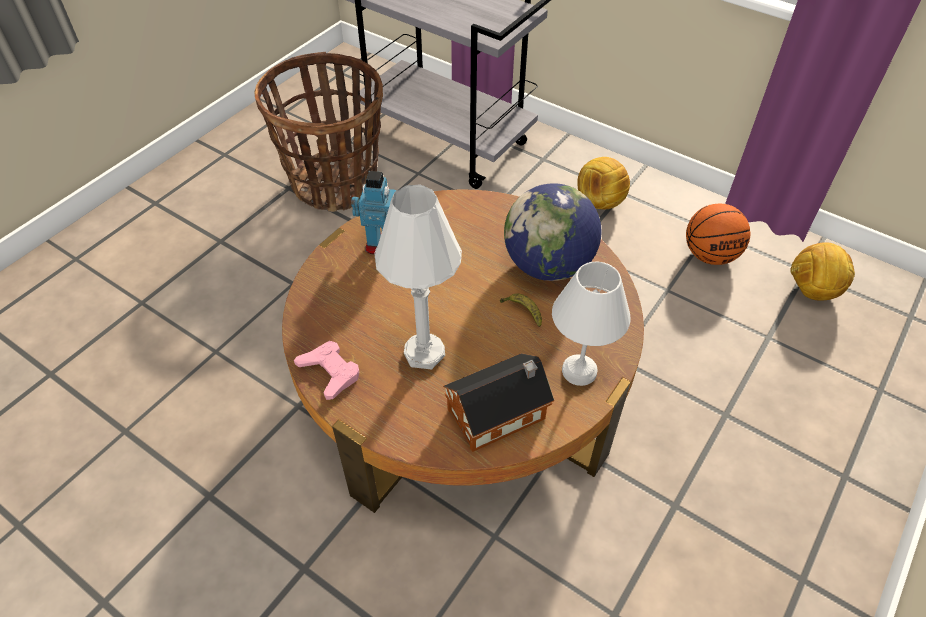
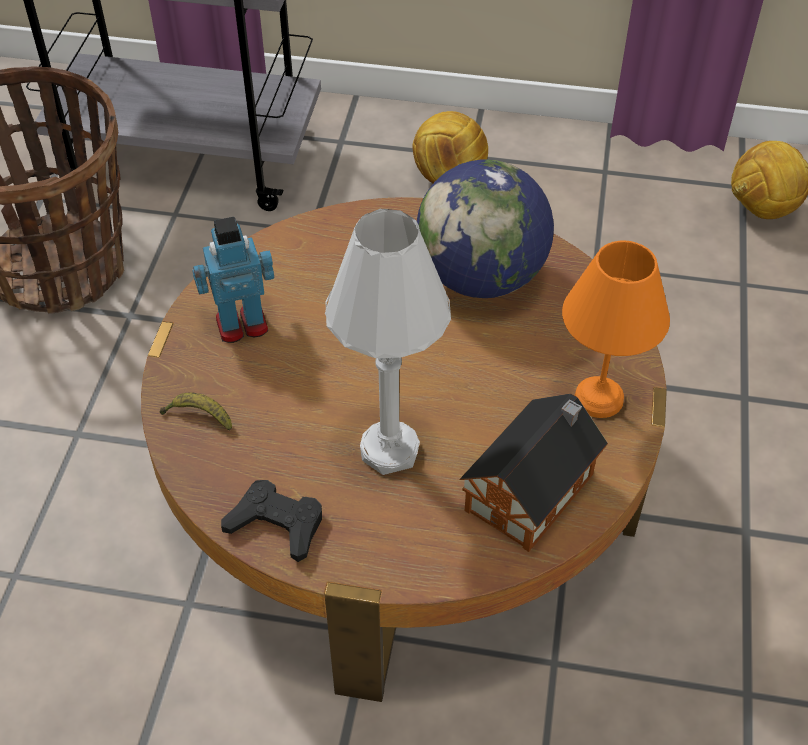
camera: 25 degrees left, 0 degrees up
pink game controller [294,341,359,400] -> black game controller [221,480,322,562]
banana [500,293,542,327] -> banana moved to [160,393,232,430]
white table lamp [552,262,631,386] -> orange table lamp [562,241,670,418]
basketball [686,204,751,265] -> none

